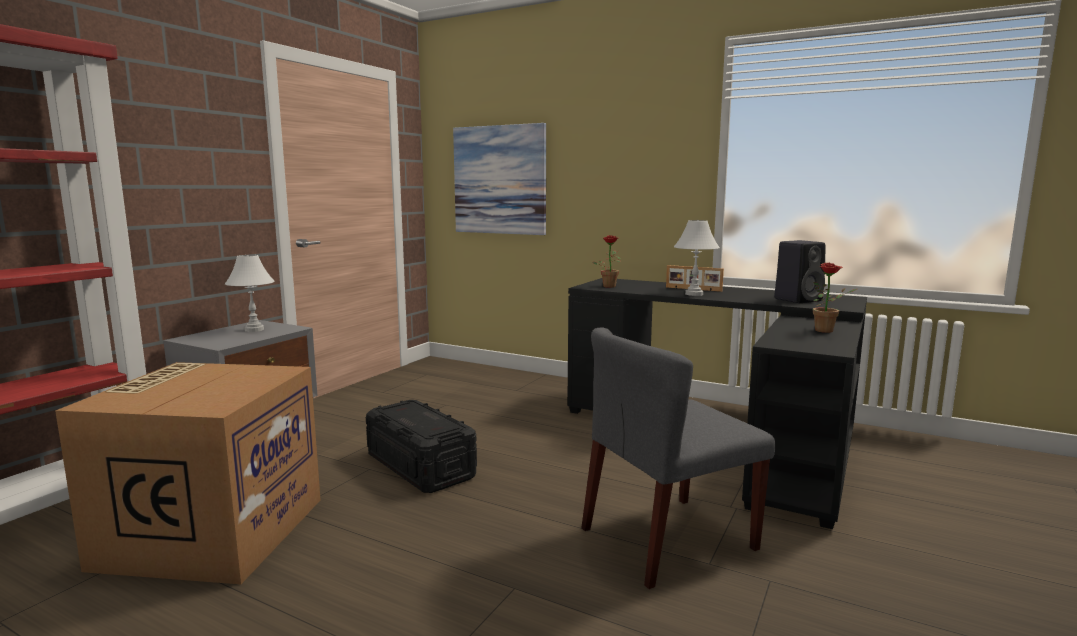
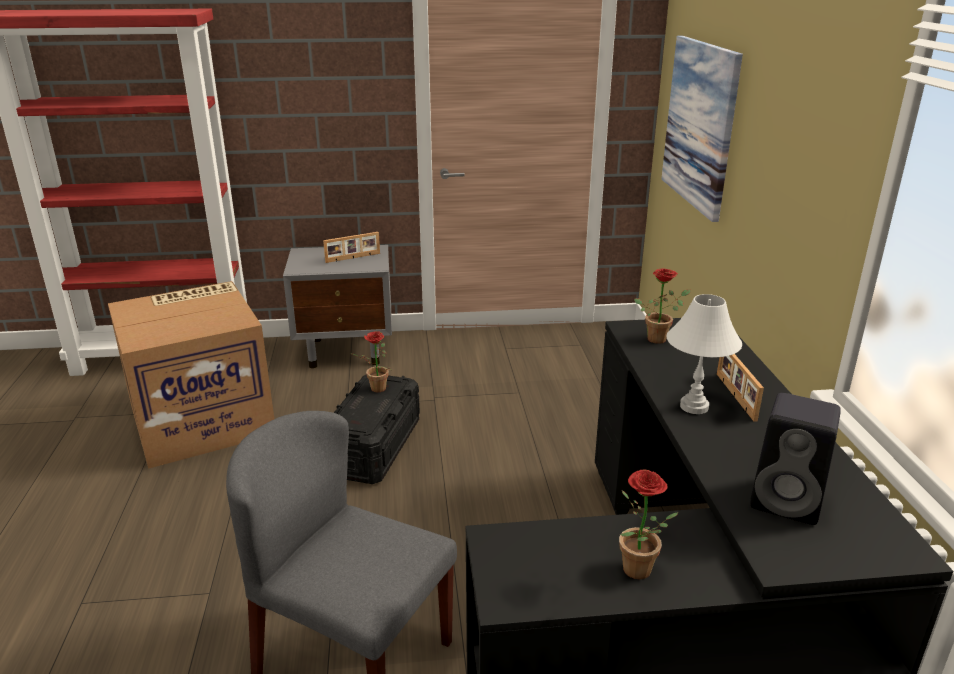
camera: 55 degrees right, 15 degrees up
white table lamp [225,255,275,332] -> picture frame [323,232,380,263]
none -> potted plant [350,331,391,392]

